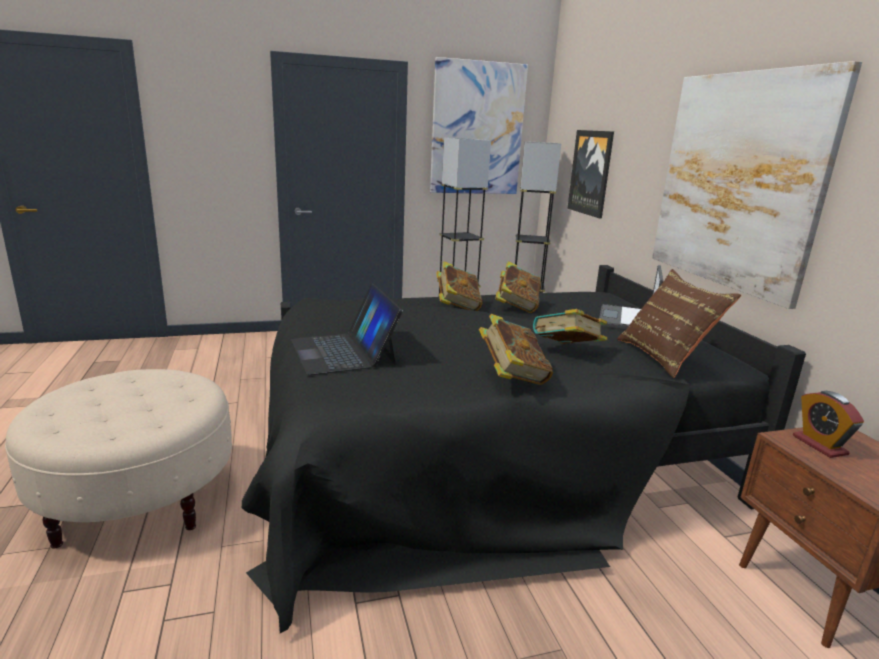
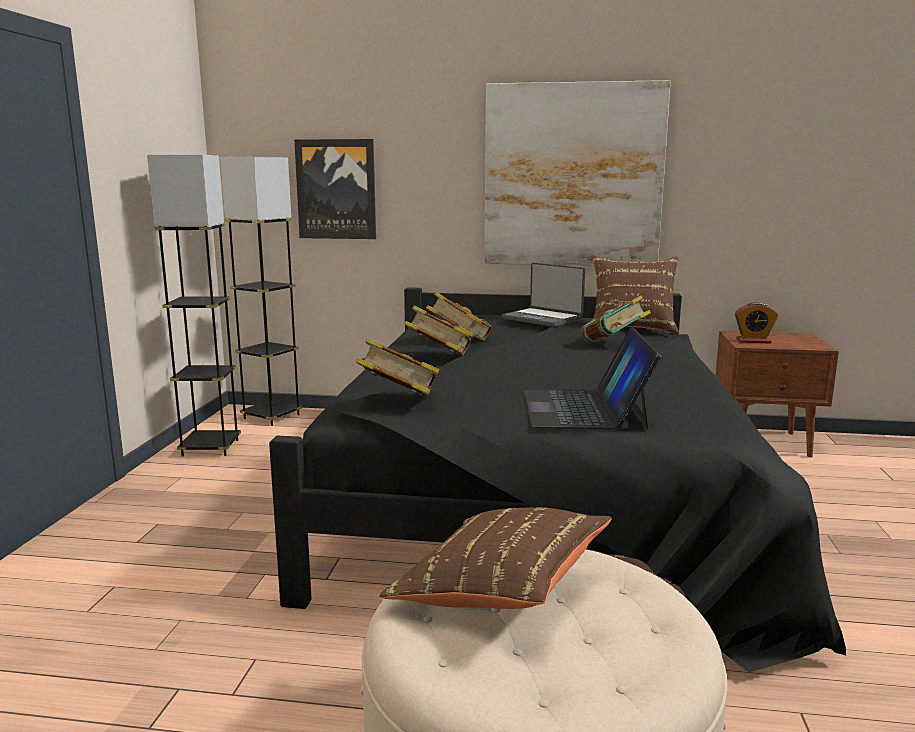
camera: 65 degrees left, 5 degrees down
laptop [291,284,403,375] -> laptop turned 90 degrees clockwise [523,327,661,429]
picture [430,57,528,194] -> none
book [479,314,553,385] -> book moved to [356,337,439,396]
none -> brown pillow [380,508,612,609]

